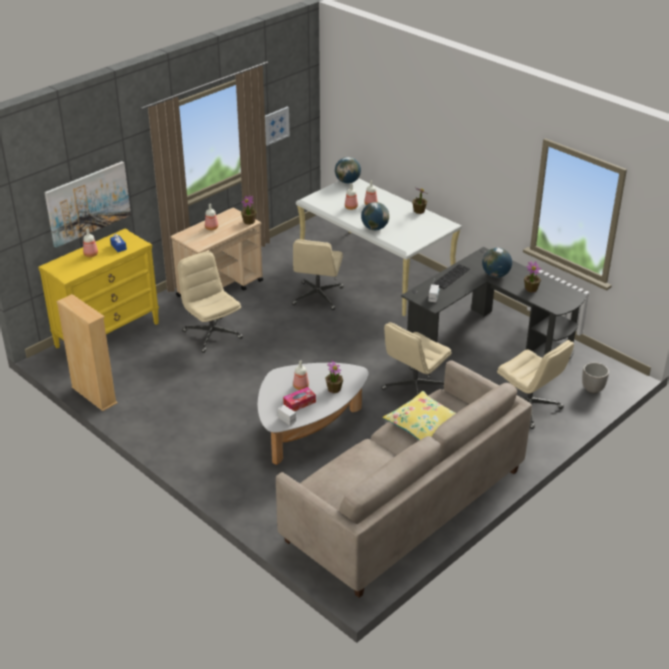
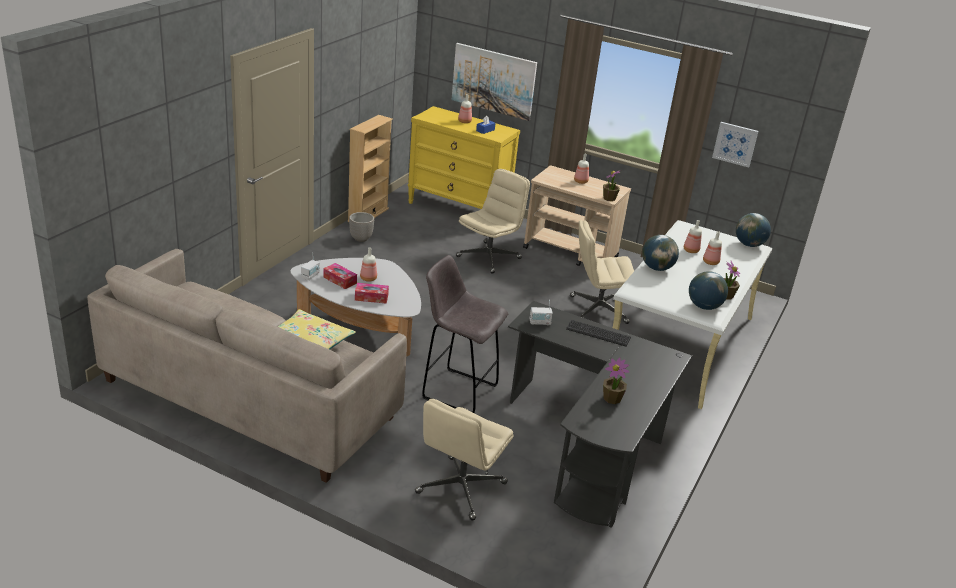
camera: 70 degrees right, 5 degrees down
potted plant [325,360,343,393] -> tissue box [355,283,389,304]
beige office chair [381,322,452,395] -> grey stool [422,255,508,413]
globe [482,248,512,278] -> globe moved to [689,271,728,310]
planter [582,362,609,393] -> planter moved to [349,212,374,242]

